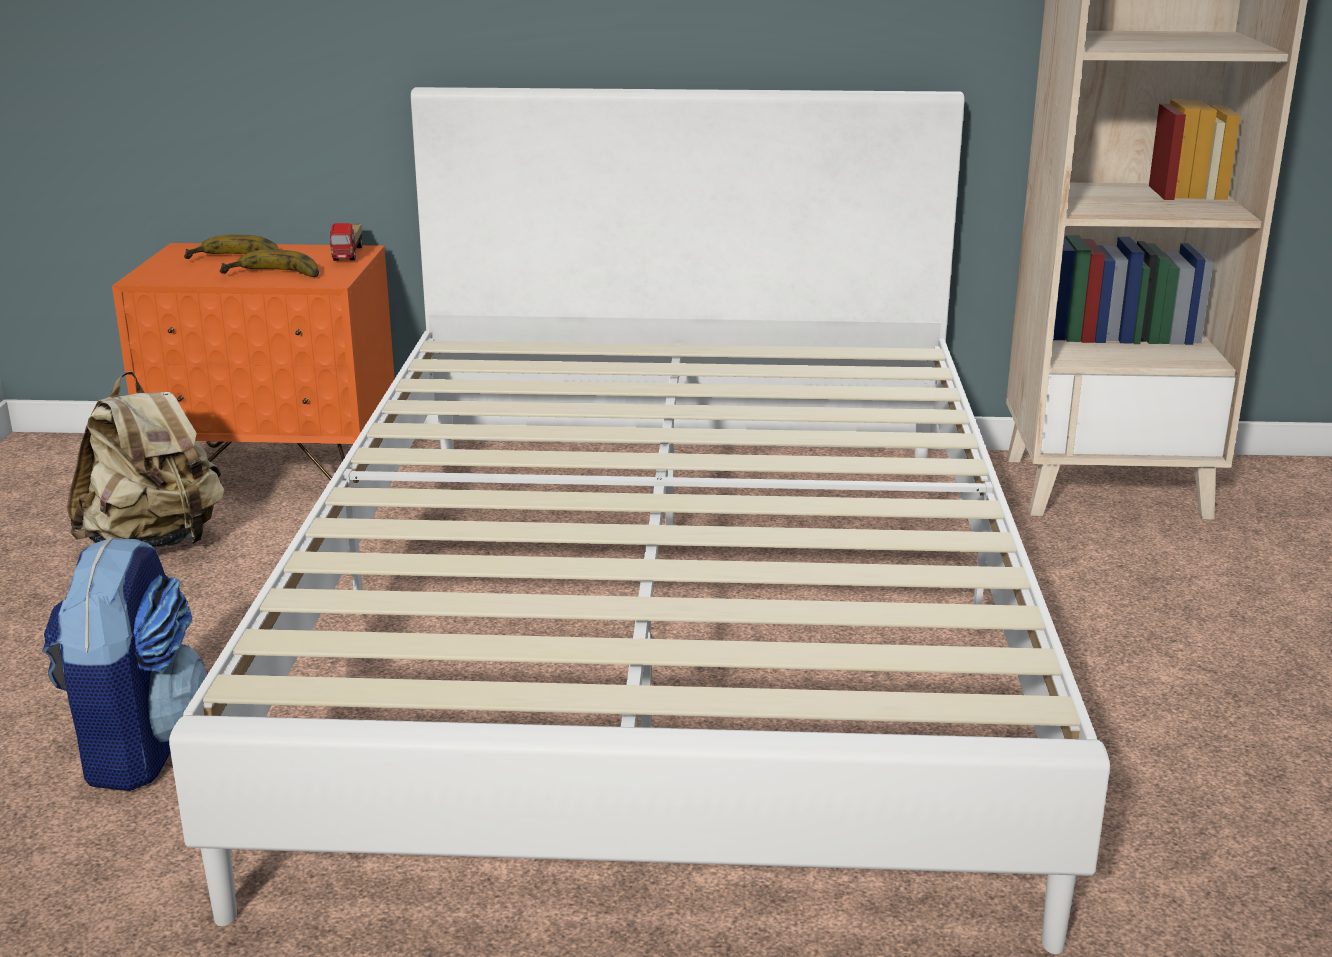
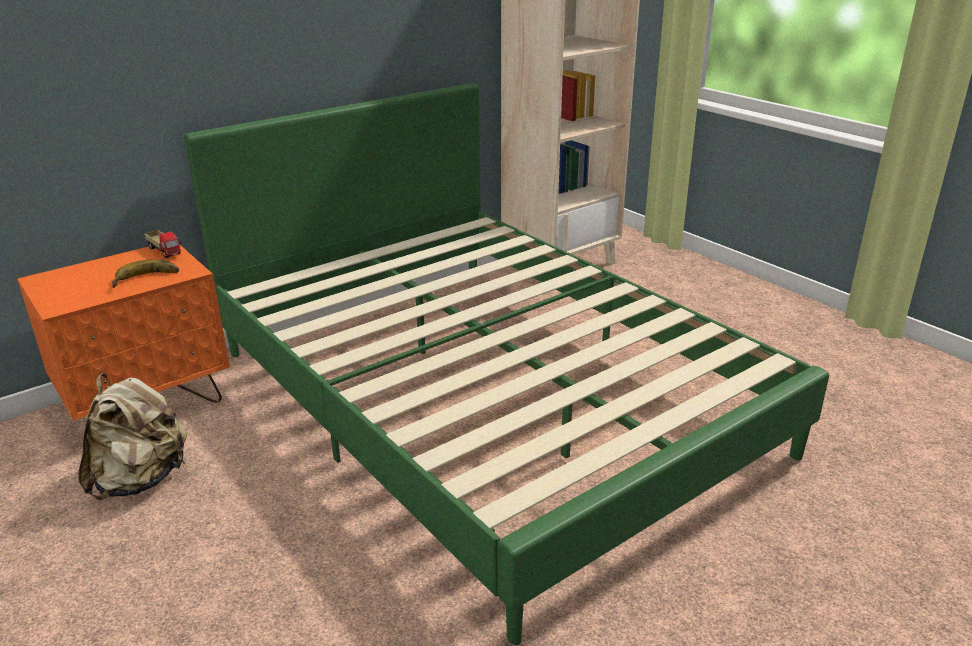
camera: 40 degrees left, 5 degrees up
backpack [42,536,208,791] -> none
white bed [169,87,1110,954] -> green bed [184,83,829,645]
banana [184,235,279,259] -> none

